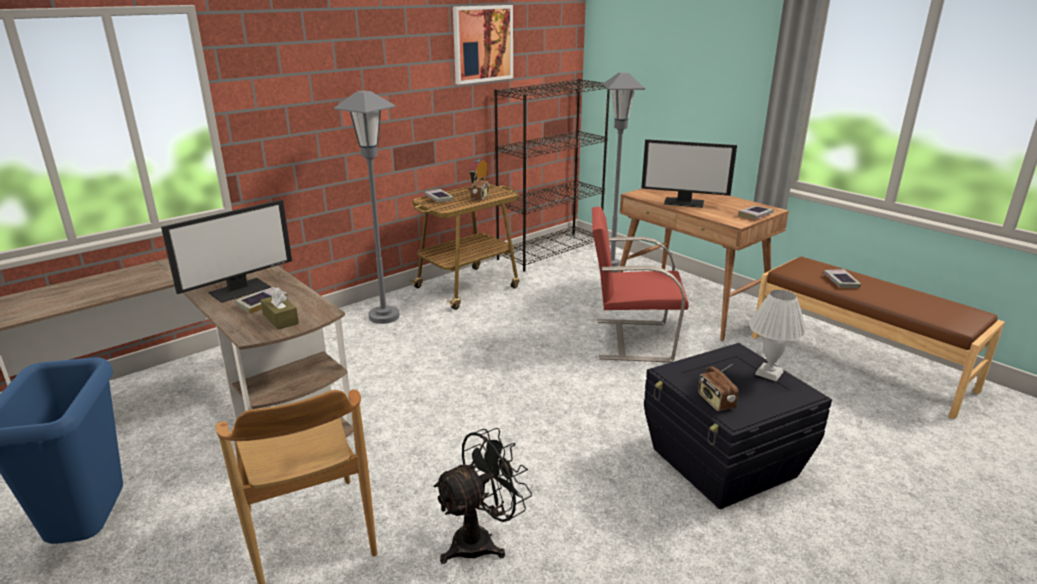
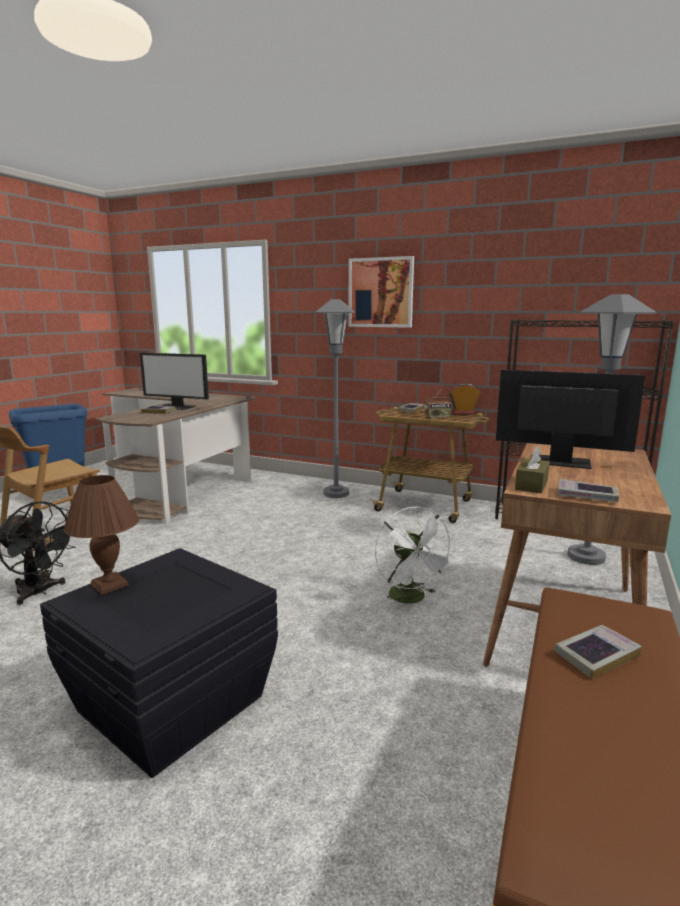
camera: 65 degrees right, 10 degrees down
brown tissue box [261,287,299,330] -> brown tissue box moved to [515,446,550,493]
picture [453,5,513,85] -> picture moved to [348,256,414,328]
red chair [592,206,689,362] -> white fan [375,506,456,607]
monitor [641,139,737,208] -> monitor turned 120 degrees clockwise [496,370,646,469]
radio [698,364,739,411] -> brown table lamp [64,475,139,595]
white table lamp [749,290,806,381] -> none

